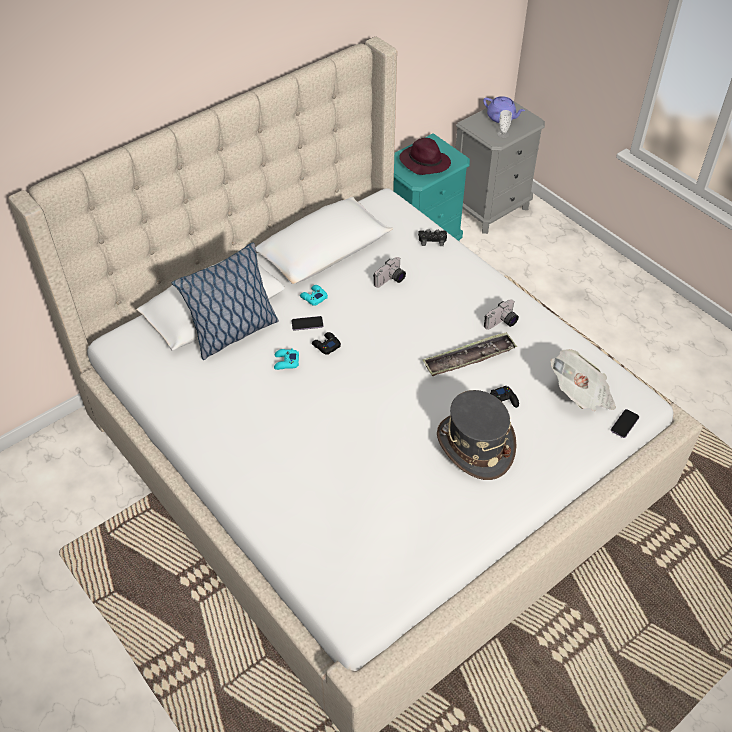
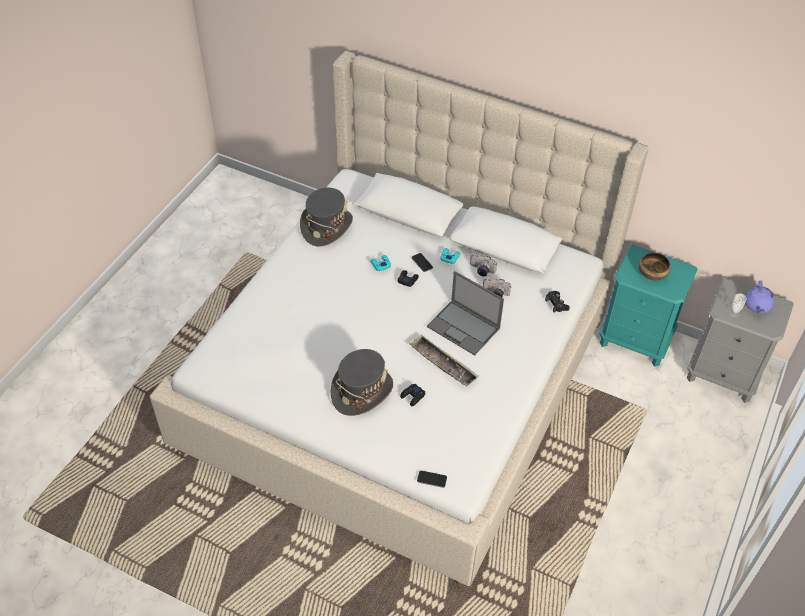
camera: 65 degrees right, 0 degrees up
pillow [172,242,279,360] -> none
purple hat [399,138,451,175] -> bowl [639,252,671,280]
camera [484,299,519,330] -> camera moved to [470,253,497,276]
newspaper [551,349,616,411] -> none
none -> grey hat [300,187,353,247]
none -> laptop [427,271,504,356]

